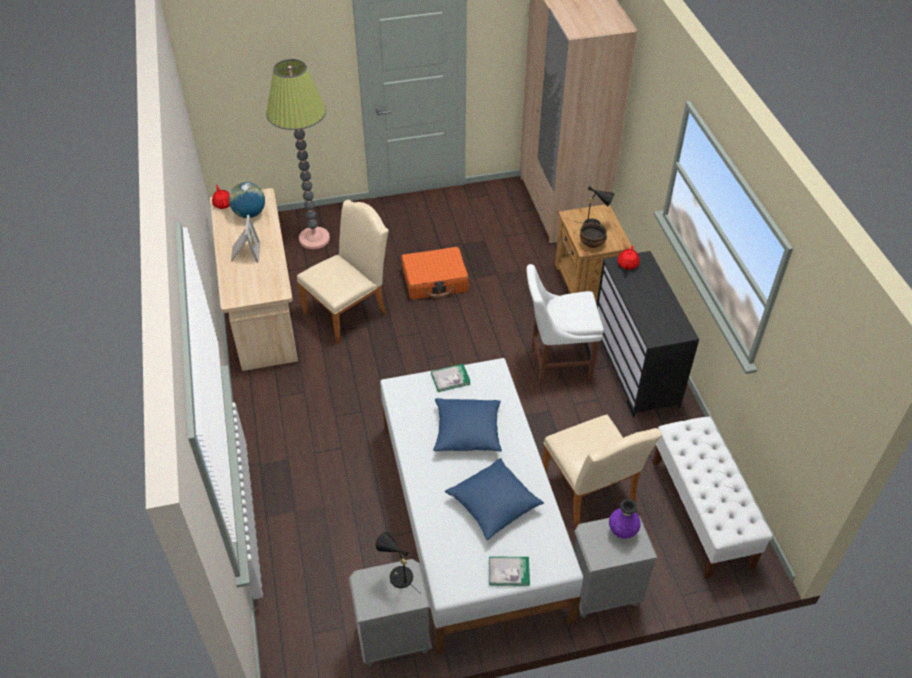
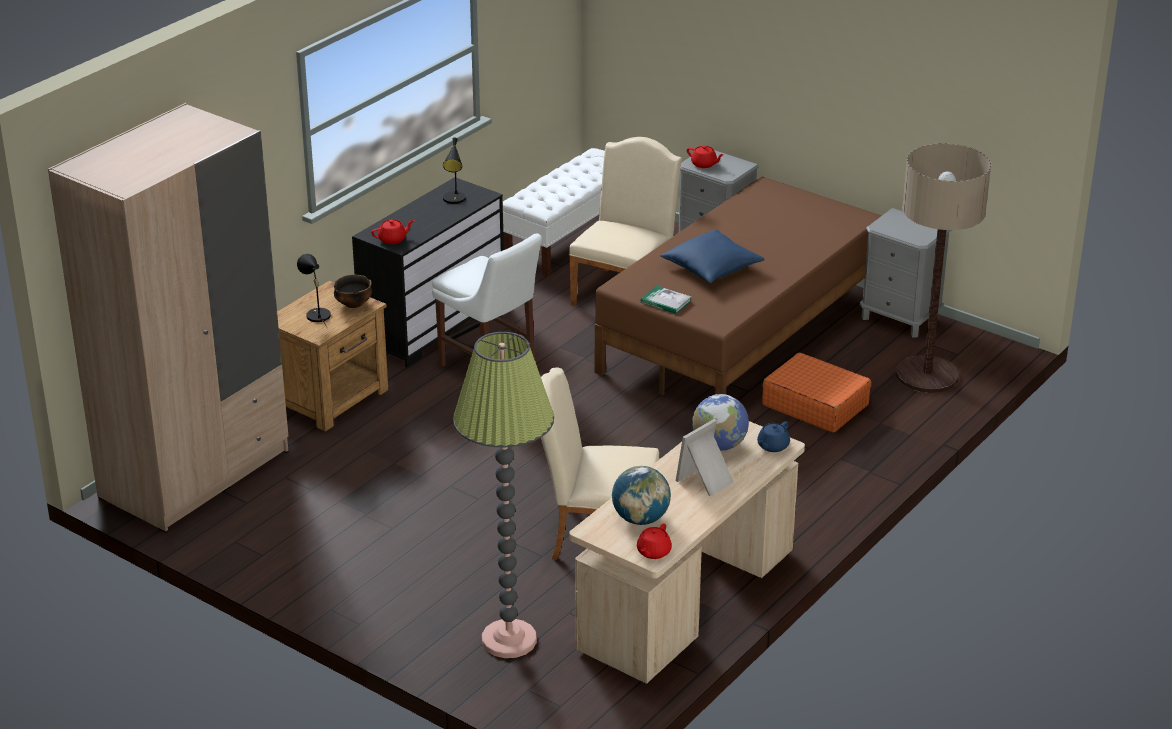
camera: 130 degrees left, 15 degrees down
black table lamp [376,532,421,594] -> black table lamp moved to [443,138,465,204]
white bed [380,358,583,654] -> brown bed [595,176,882,395]
orange suitcase [401,247,469,300] -> orange suitcase moved to [762,353,871,433]
blue pillow [445,458,544,540] -> none
book [489,556,530,586] -> none
purple vase [609,499,641,539] -> red teapot [687,145,724,168]
none -> globe [692,394,749,451]
none -> blue teapot [757,421,790,452]
none -> floor lamp [896,143,991,393]

